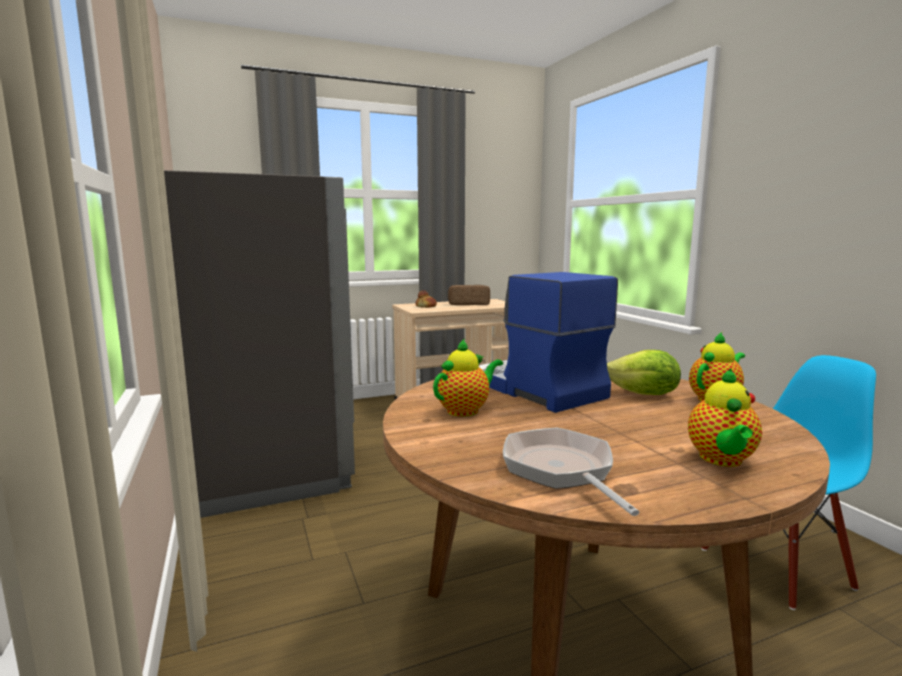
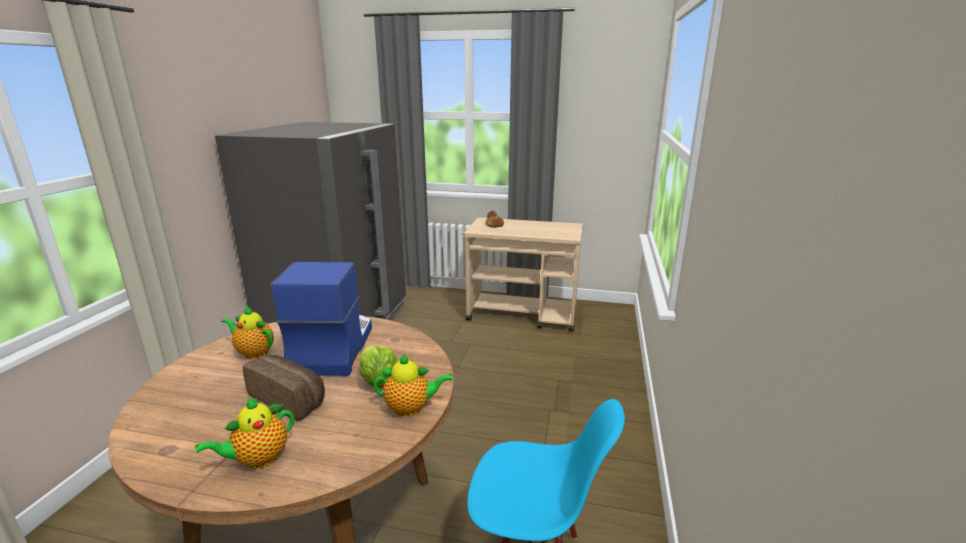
camera: 35 degrees right, 10 degrees up
teapot [433,338,503,417] -> teapot turned 150 degrees counterclockwise [221,306,274,359]
bread [448,285,490,305] -> bread moved to [243,355,325,421]
frying pan [503,428,639,516] -> none

